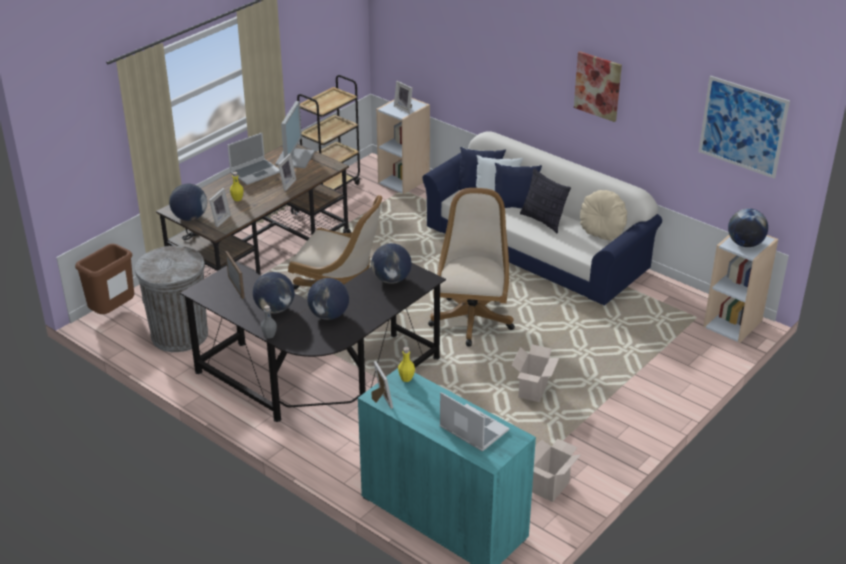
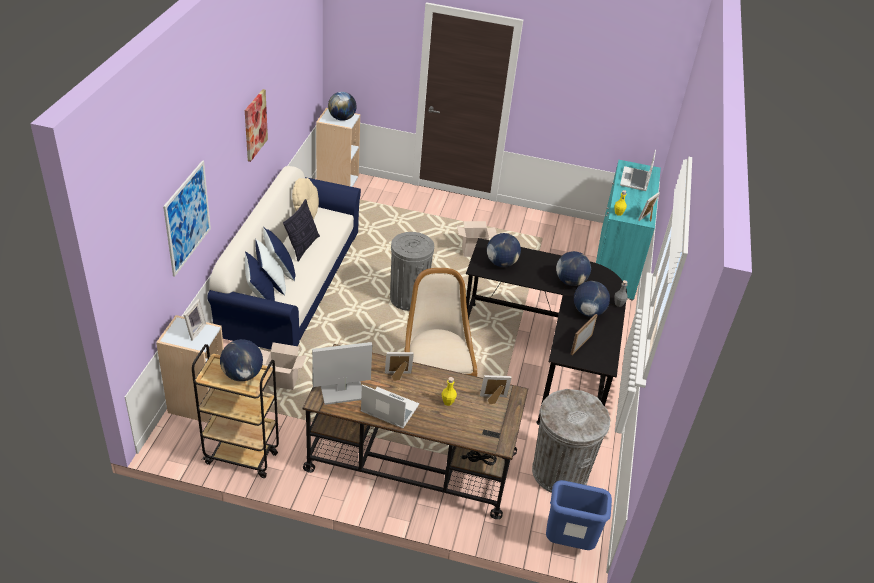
camera: 120 degrees left, 5 degrees up
brown trash can [75,244,134,314] -> blue trash can [546,480,612,550]
globe [169,184,207,221] -> globe moved to [220,339,263,382]
office chair [428,188,515,347] -> grey trash can [390,232,434,311]
cardboard box [532,439,580,502] -> cardboard box moved to [261,342,307,390]
picture [699,75,790,179] -> picture moved to [163,160,211,277]

